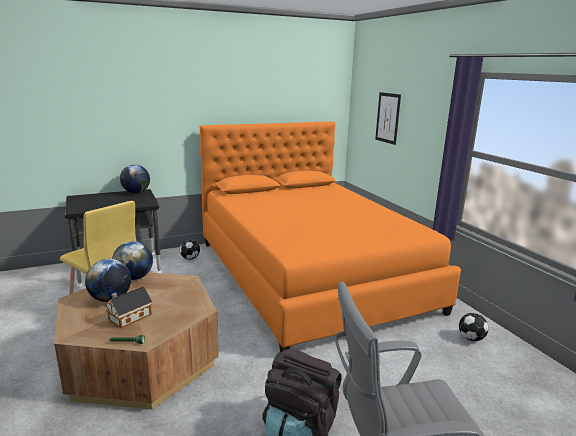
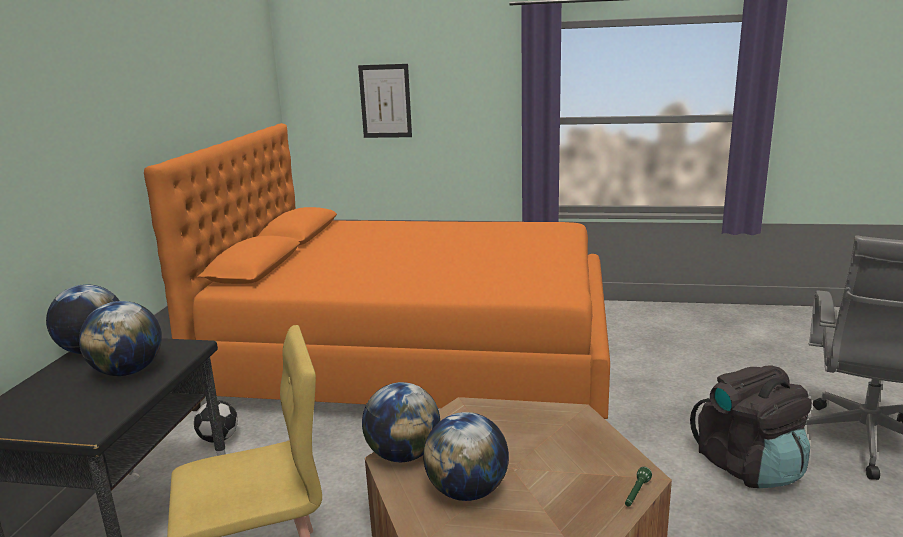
camera: 55 degrees left, 0 degrees up
toy house [104,286,152,328] -> none
football [459,313,489,341] -> none
none -> globe [79,301,162,376]

